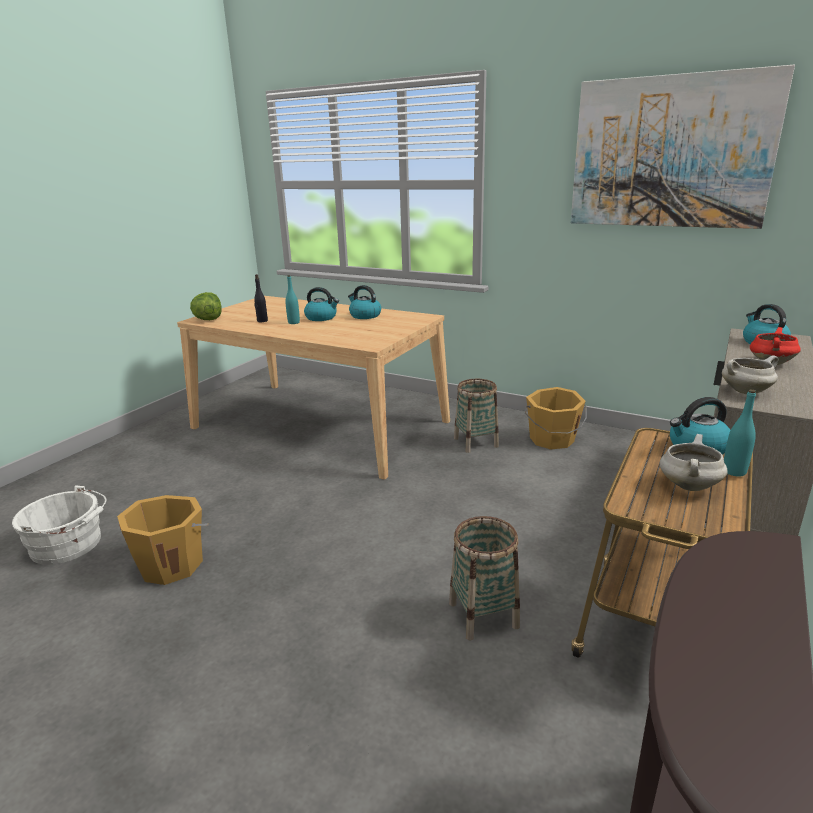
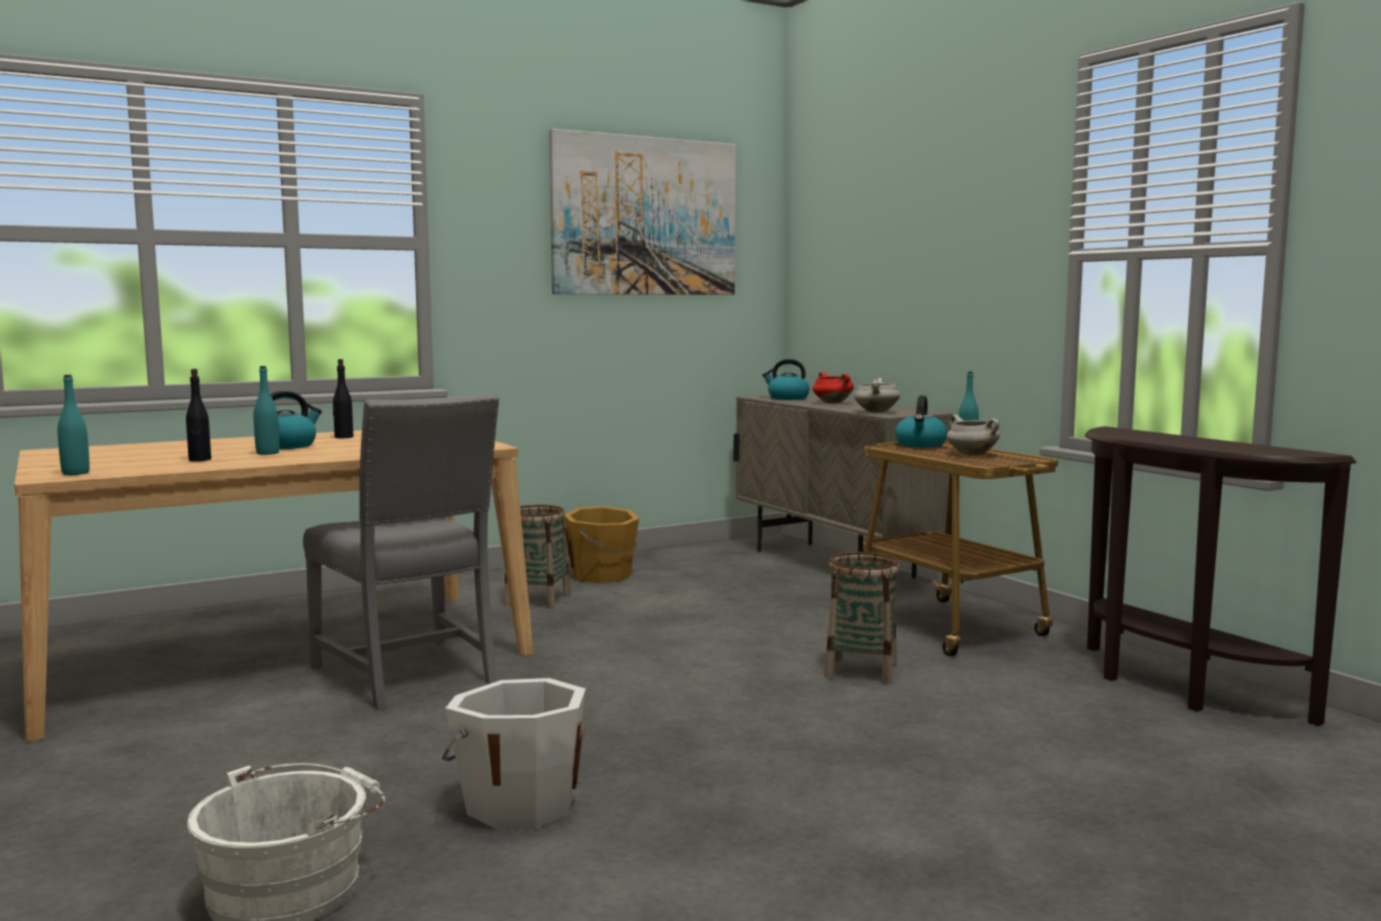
camera: 60 degrees left, 15 degrees down
orange bucket [117,495,209,585] -> white bucket [442,678,586,829]
lettuce [190,292,222,320] -> turquoise bottle [58,375,90,475]
kettle [348,285,381,319] -> black bottle [333,359,353,438]
none -> grey chair [303,393,499,710]

